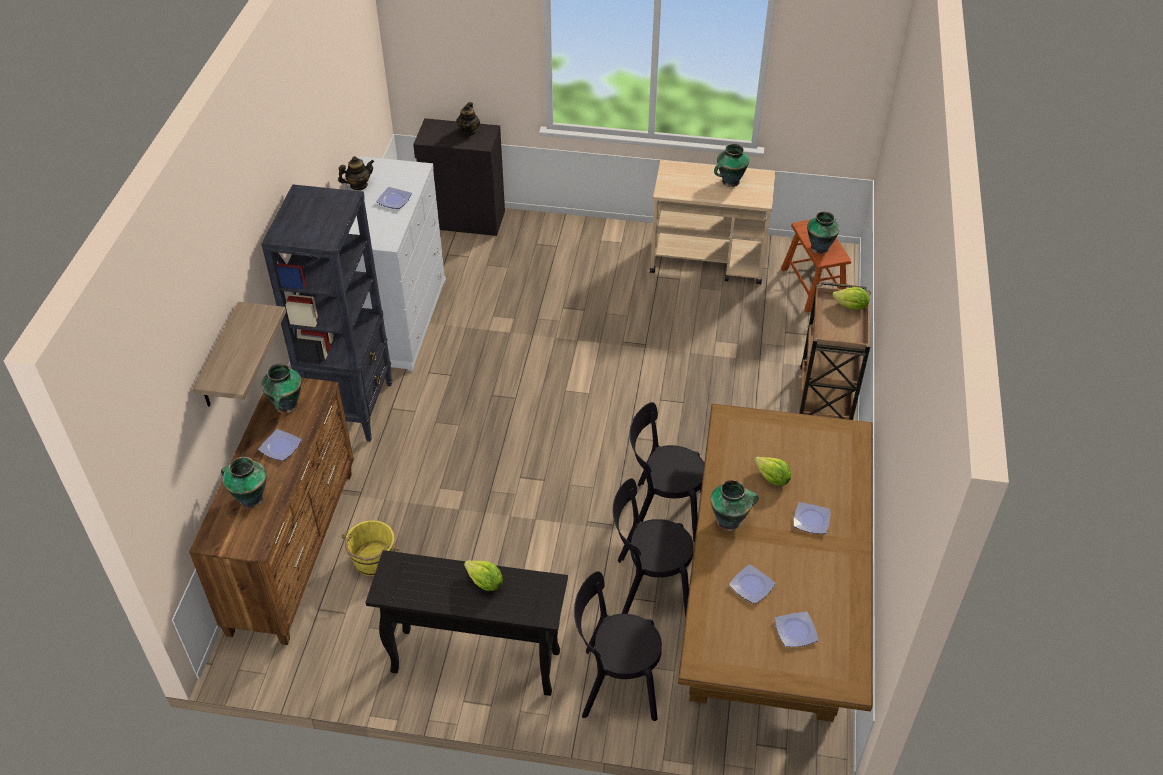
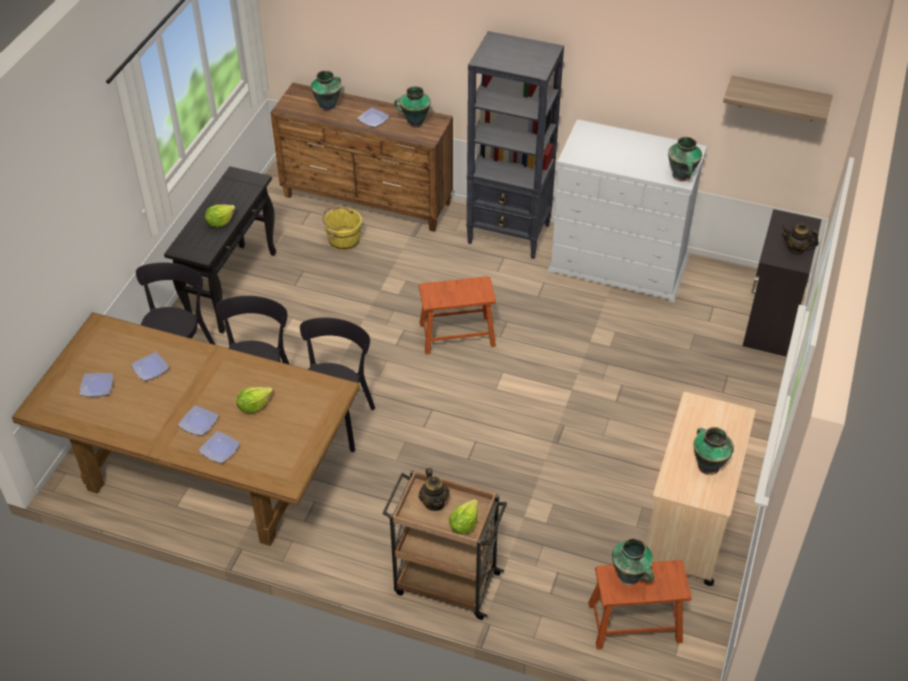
camera: 100 degrees right, 0 degrees up
shelf [193,302,286,407] -> shelf moved to [723,76,833,123]
teapot [338,156,374,190] -> teapot moved to [419,468,449,511]
plate [376,187,412,209] -> plate moved to [199,431,240,463]
vase [710,480,759,531] -> vase moved to [668,137,702,181]
none -> brown stool [419,276,496,355]

